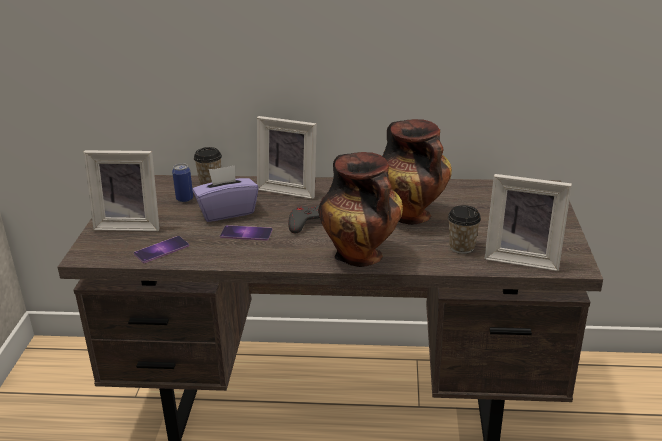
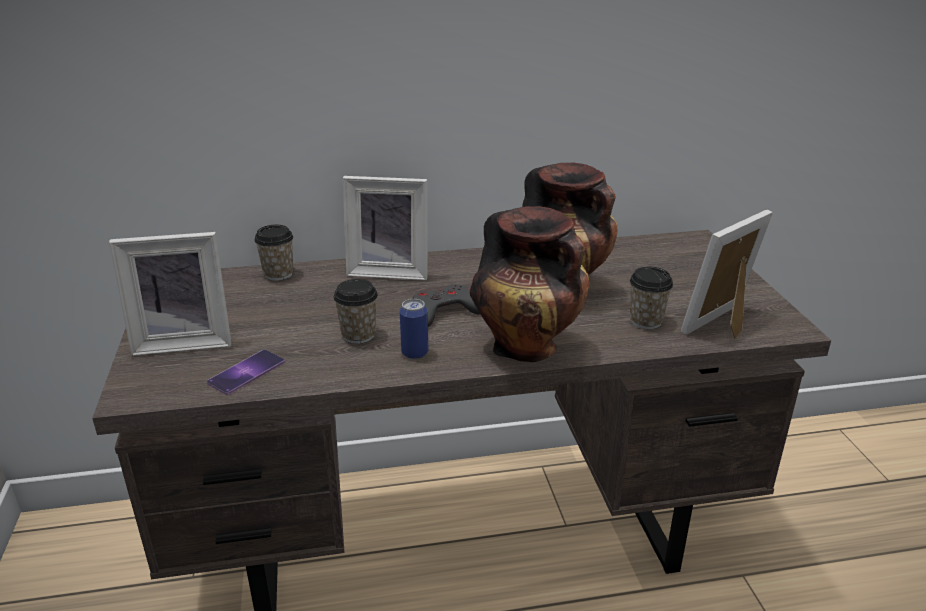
camera: 15 degrees left, 0 degrees up
can [172,163,193,202] -> can moved to [400,299,428,359]
purple tissue box [192,165,259,222] -> none
phone [220,225,273,241] -> cup [334,279,378,344]
picture frame [484,174,572,271] -> picture frame turned 135 degrees clockwise [681,210,773,339]

